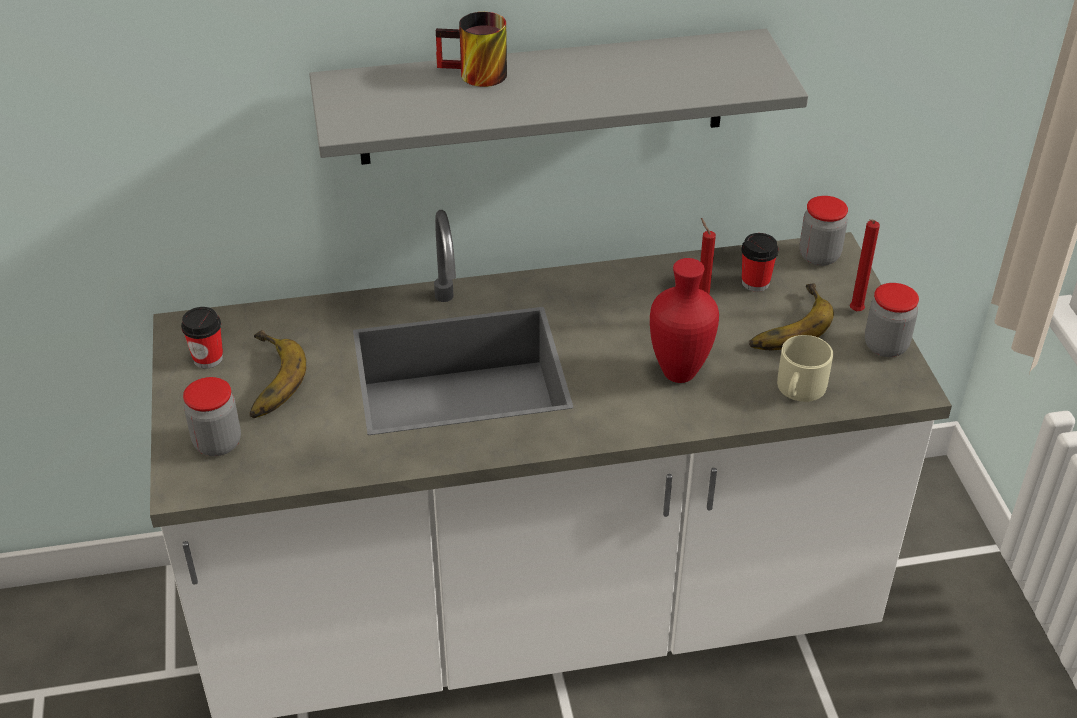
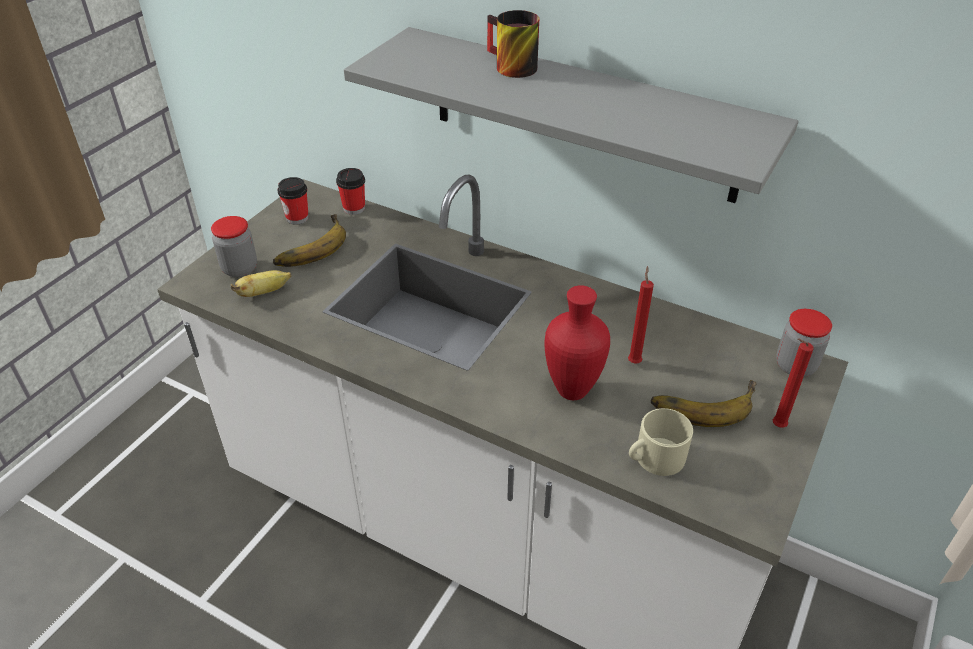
camera: 40 degrees right, 0 degrees up
cup [741,233,778,292] -> cup moved to [336,168,365,215]
jar [865,283,919,357] -> none
none -> banana [231,270,291,297]

